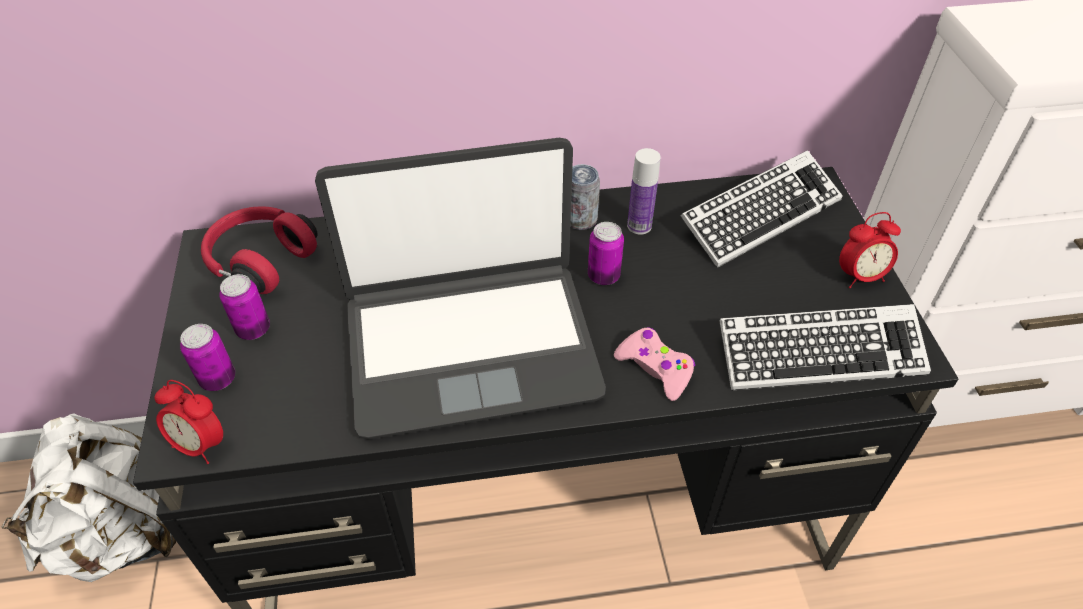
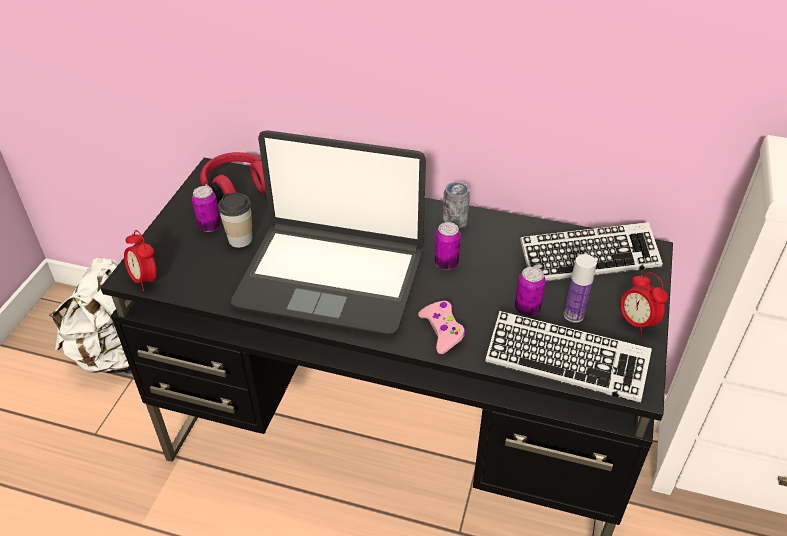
camera: 25 degrees right, 5 degrees down
can [180,324,235,391] -> can moved to [515,267,546,316]
bottle [627,148,661,235] -> bottle moved to [564,254,597,323]
alarm clock [839,212,901,288] -> alarm clock turned 45 degrees clockwise [618,272,668,336]
none -> cup [218,193,253,248]

